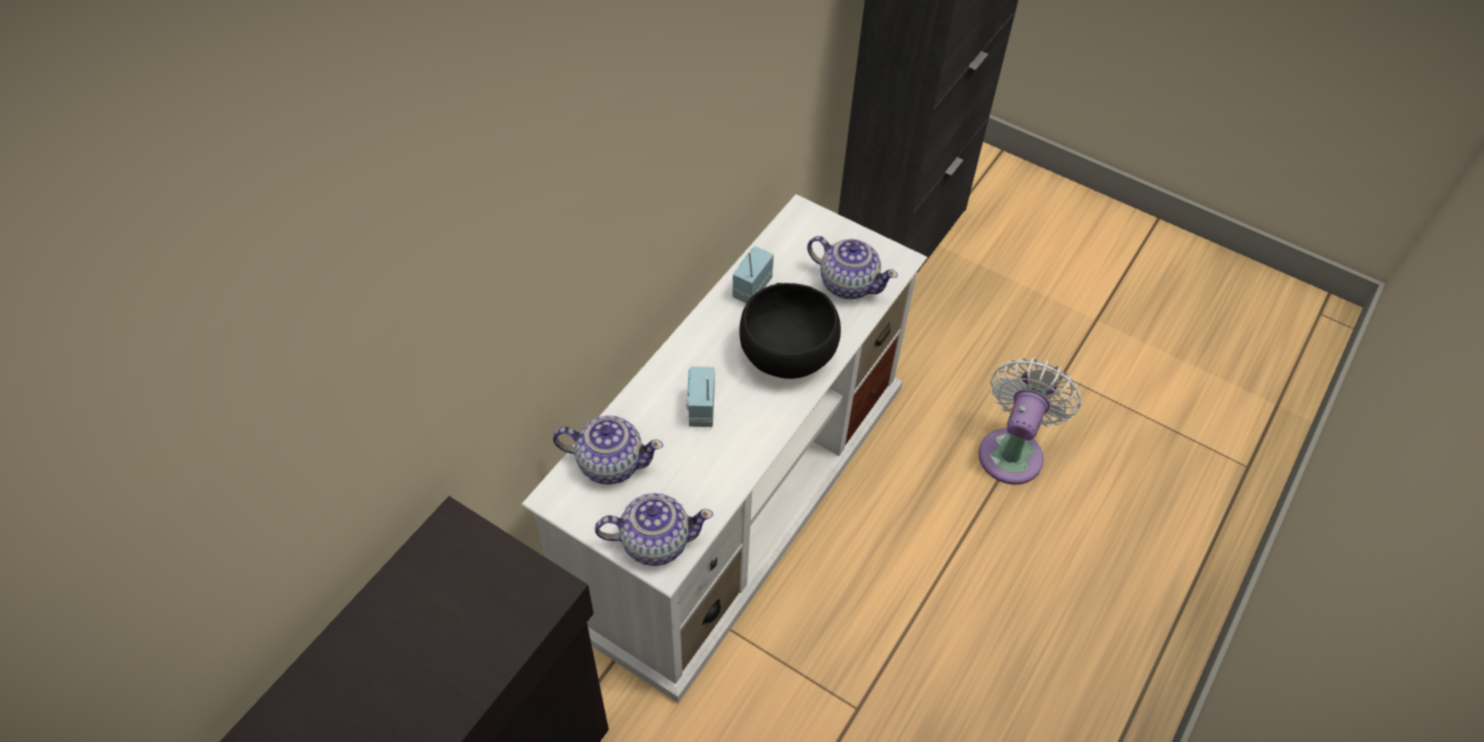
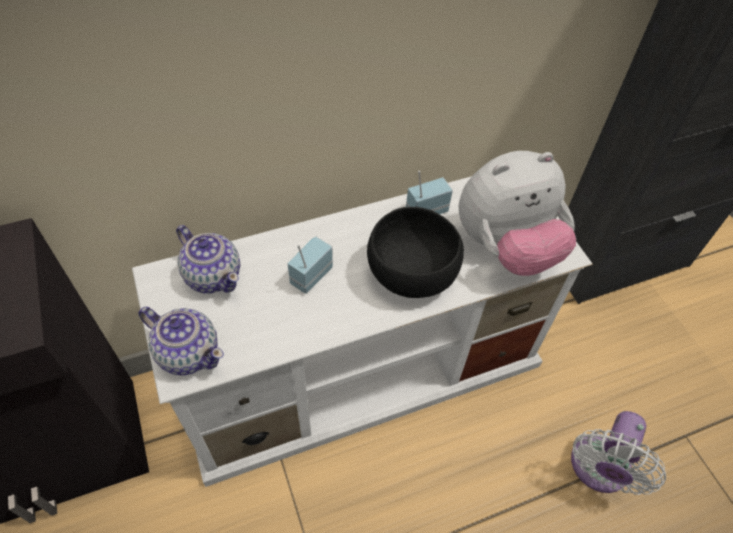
camera: 35 degrees right, 0 degrees up
teapot [807,236,898,299] -> plush toy [458,151,576,276]
white fan [979,357,1081,485] -> white fan turned 150 degrees clockwise [571,411,666,495]

